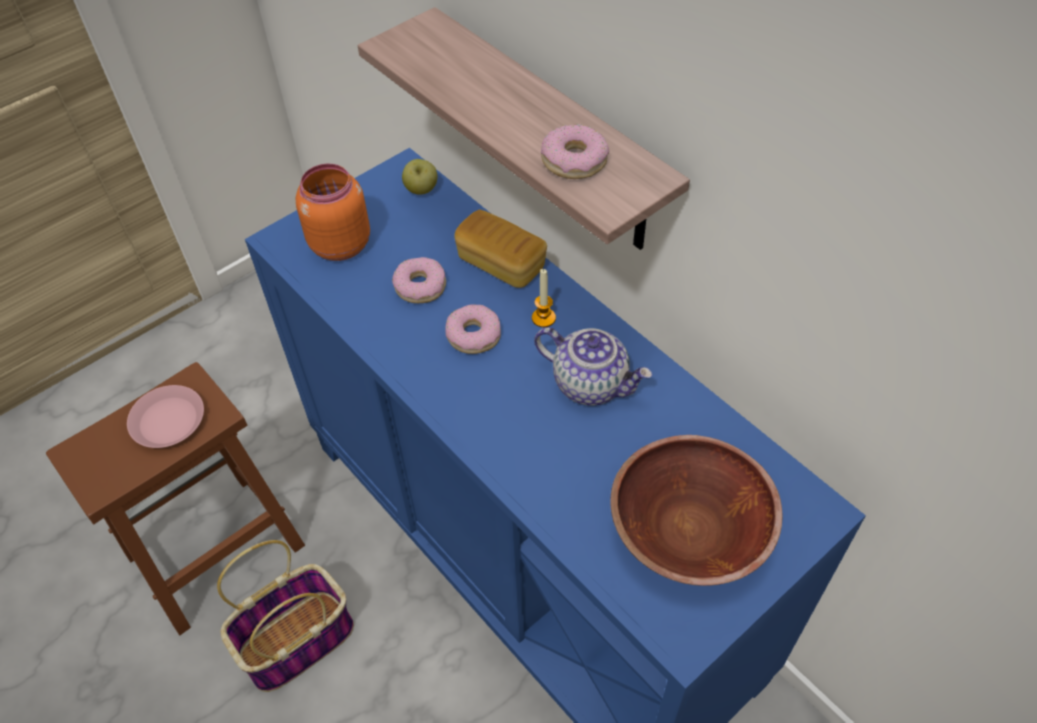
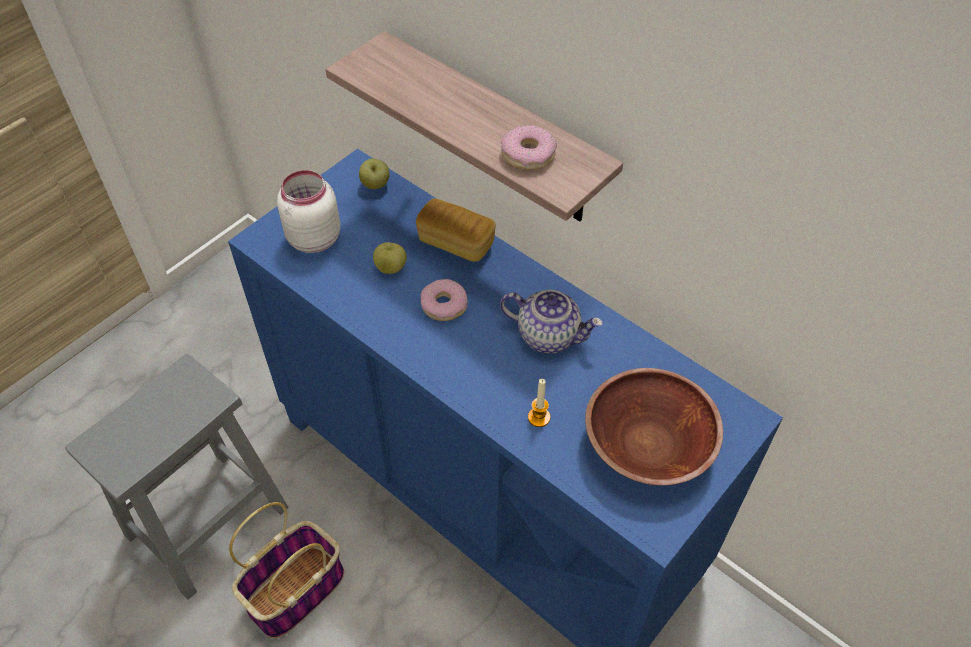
camera: 10 degrees left, 0 degrees up
brown stool [46,362,305,635] -> grey stool [65,354,289,600]
pink plate [127,385,204,448] -> none
orange jar [296,164,370,261] -> white jar [277,170,340,253]
donut [392,257,446,303] -> apple [373,242,406,274]
candle [532,269,556,327] -> candle moved to [528,379,551,427]

